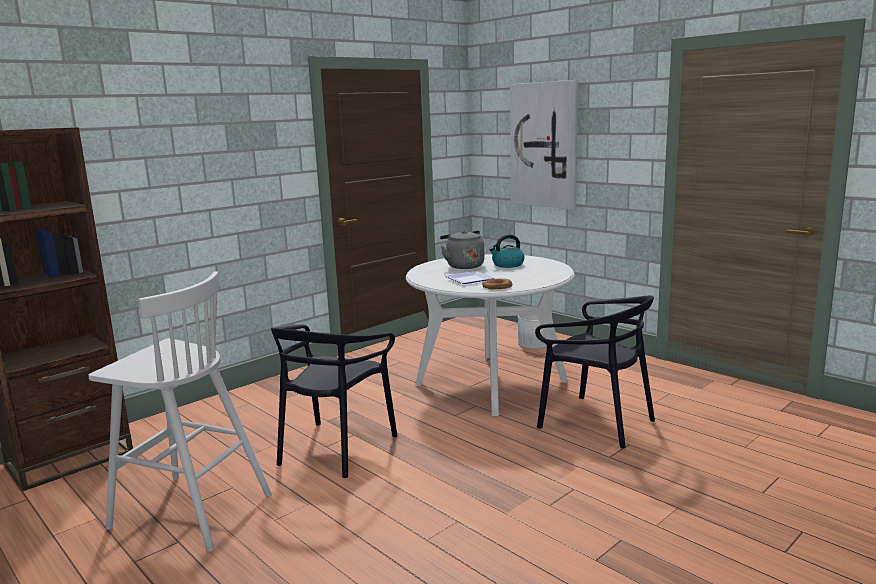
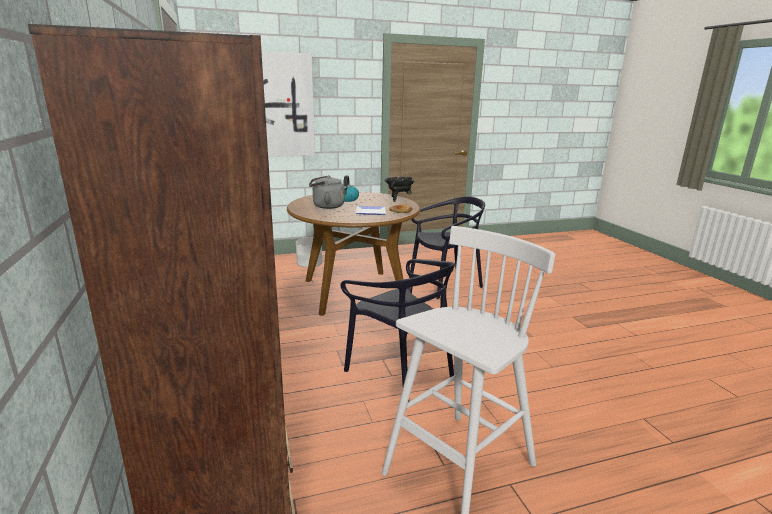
camera: 65 degrees left, 5 degrees up
white dining table [406,254,575,416] -> brown dining table [287,192,420,316]
none -> black cooking pot [385,177,415,202]

